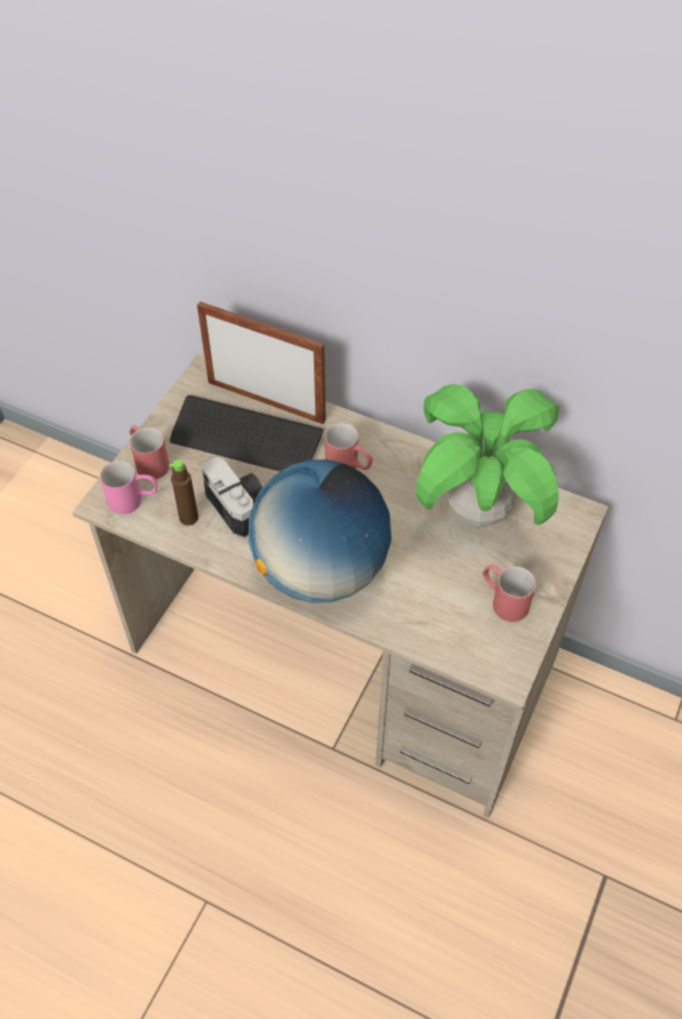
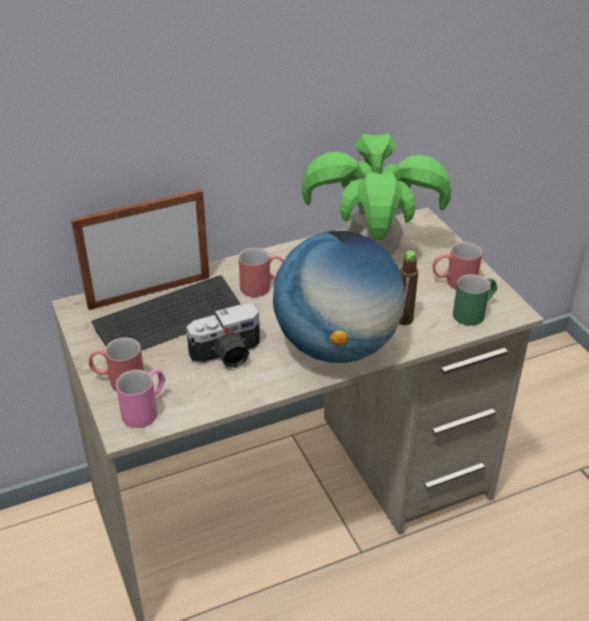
camera: 50 degrees left, 15 degrees down
brown bottle [169,460,198,526] -> brown bottle moved to [399,251,418,325]
camera [202,457,263,538] -> camera turned 150 degrees clockwise [186,303,260,368]
none -> green mug [453,274,497,326]

